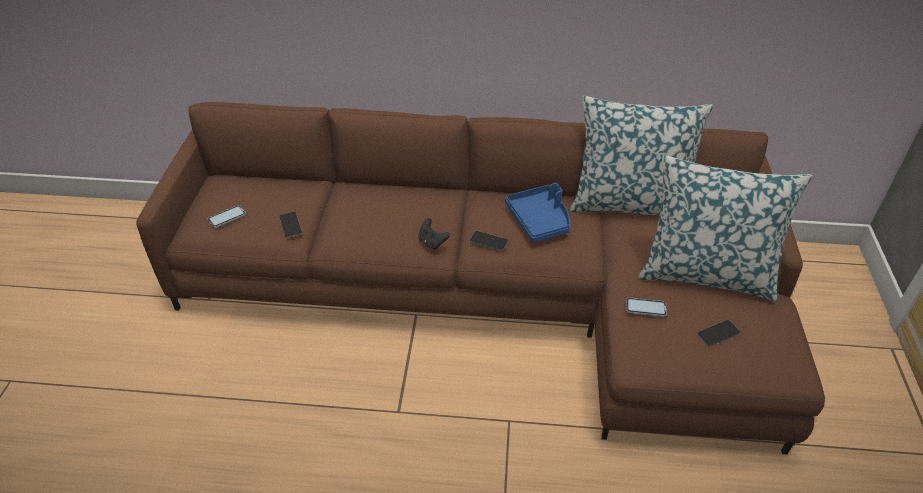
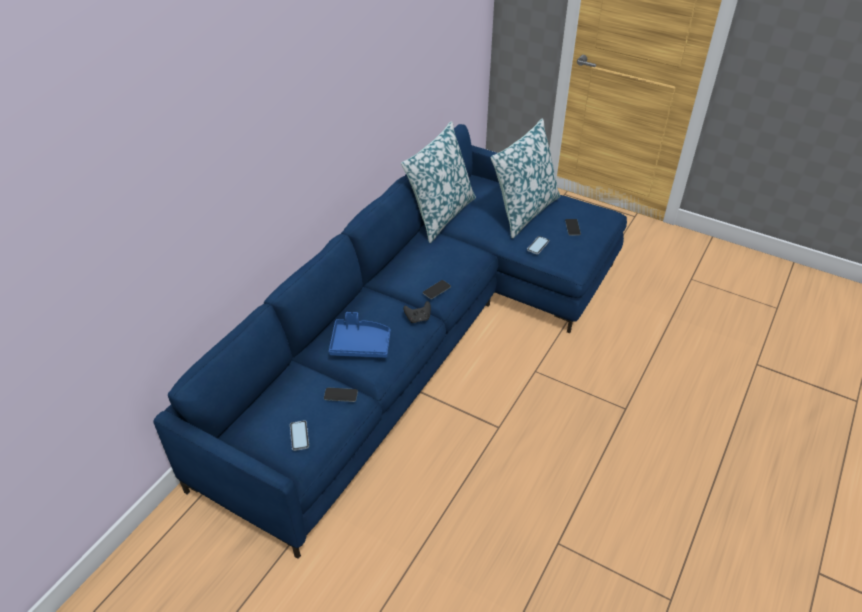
camera: 65 degrees left, 0 degrees up
brown sofa [136,102,825,454] -> blue sofa [153,124,627,559]
blue tray [505,183,570,242] -> blue tray moved to [329,312,391,358]

